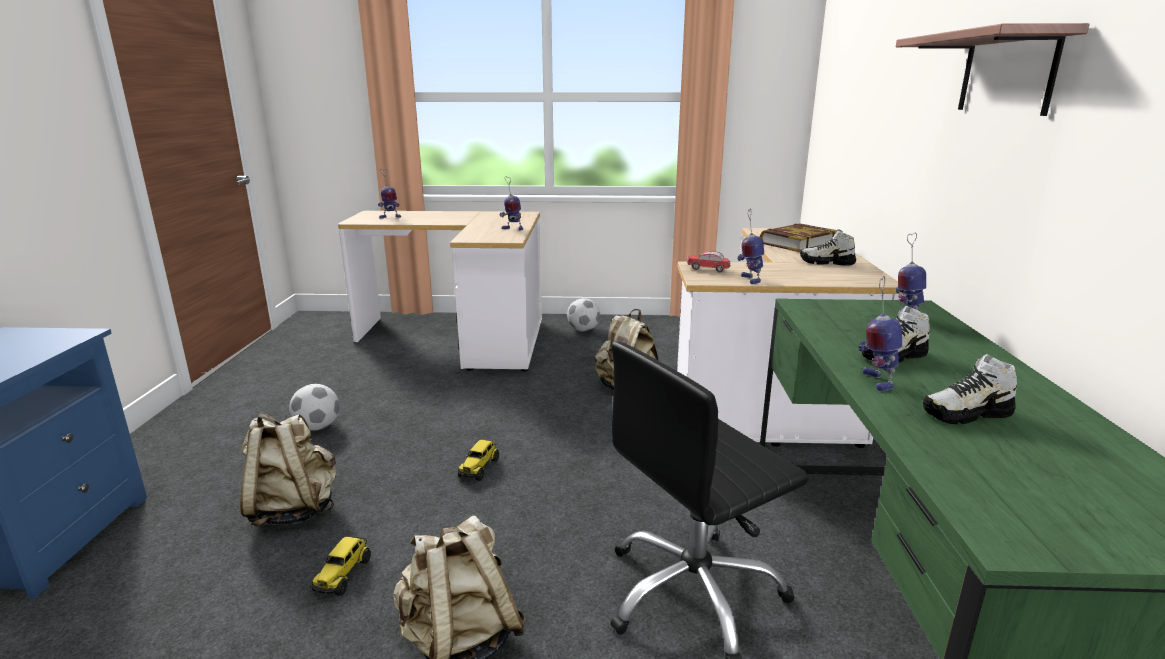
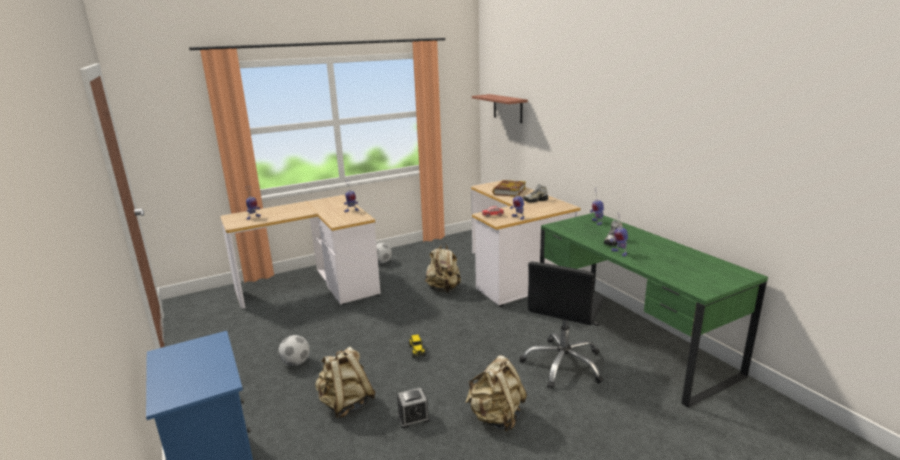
camera: 30 degrees left, 0 degrees up
toy truck [312,537,371,596] -> alarm clock [397,388,430,428]
shelf [896,23,1090,116] -> shelf moved to [472,94,528,123]
shoe [923,354,1017,424] -> none

